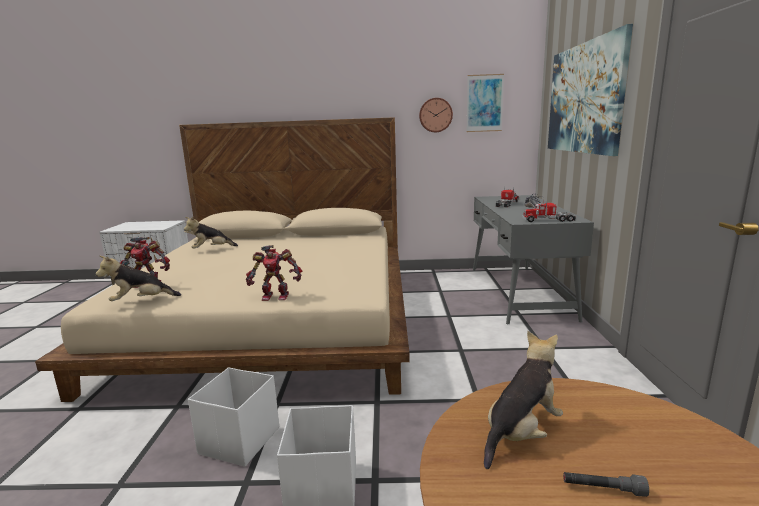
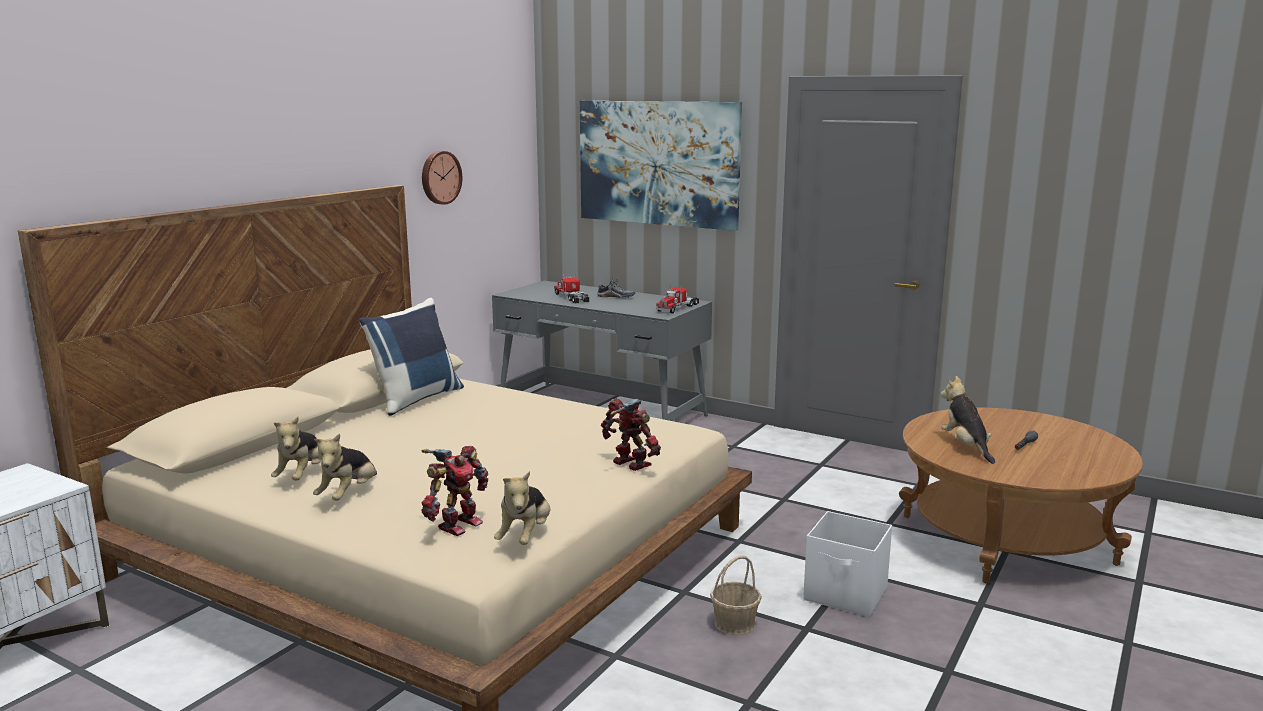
camera: 60 degrees left, 0 degrees up
white storage box [188,367,279,467] -> basket [710,555,762,635]
toy robot [246,245,302,301] -> toy robot turned 75 degrees counterclockwise [601,398,661,471]
picture [466,74,504,132] -> none
none -> plush toy [313,433,377,501]
none -> blue pillow [359,298,464,416]

